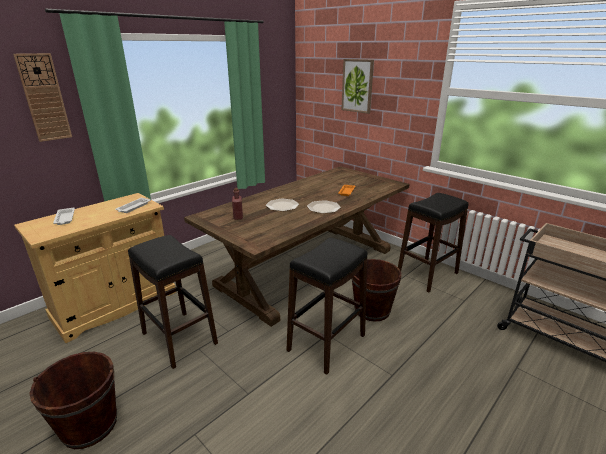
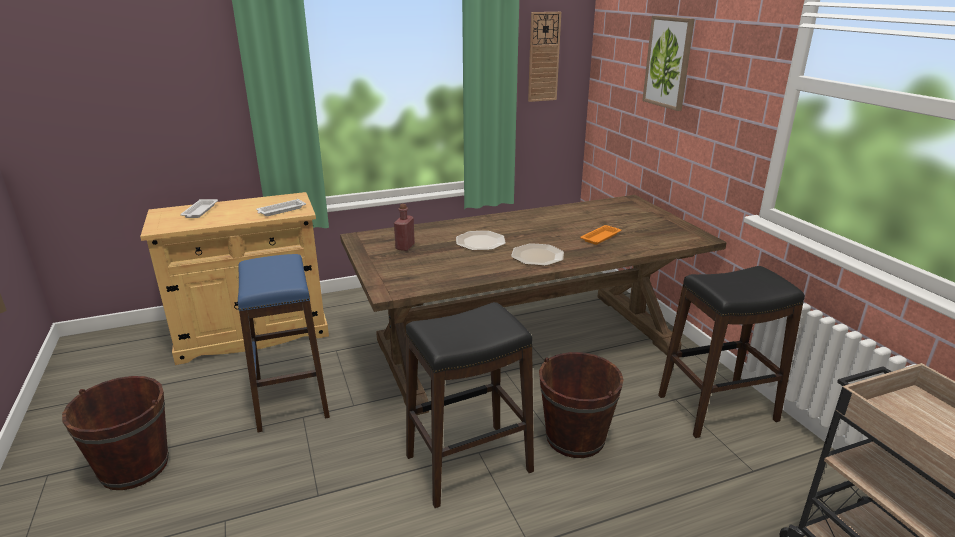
camera: 25 degrees right, 0 degrees up
wall clock [13,53,72,142] -> wall clock moved to [528,12,561,102]
black stool [128,235,218,369] -> blue stool [238,254,330,432]

